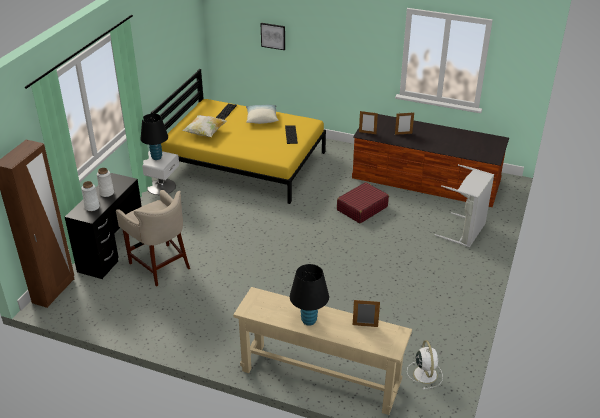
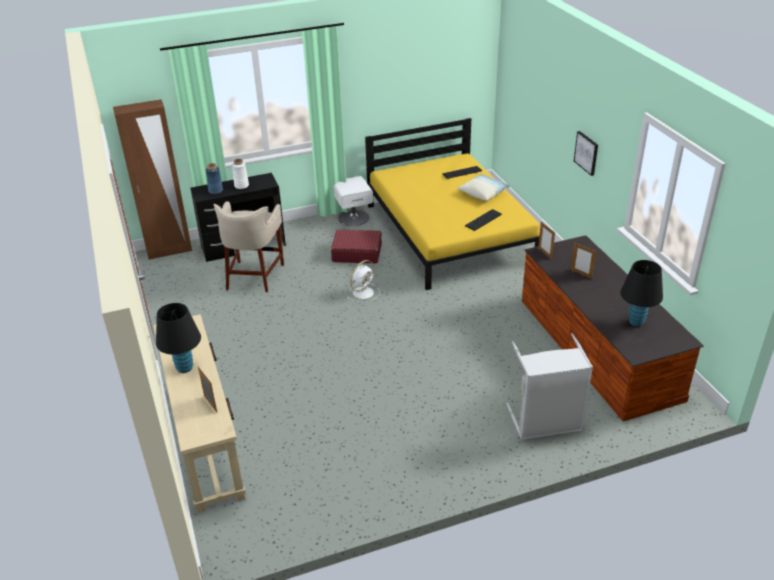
camera: 50 degrees right, 0 degrees up
white vase [81,181,100,211] -> blue vase [206,163,223,194]
black table lamp [141,114,168,160] -> black table lamp moved to [620,260,663,326]
pillow [182,115,227,137] -> none
picture [261,23,285,50] -> picture moved to [574,131,598,176]
red suitcase [337,182,389,223] -> red suitcase moved to [331,230,382,263]
white fan [407,340,443,390] -> white fan moved to [347,260,380,302]

